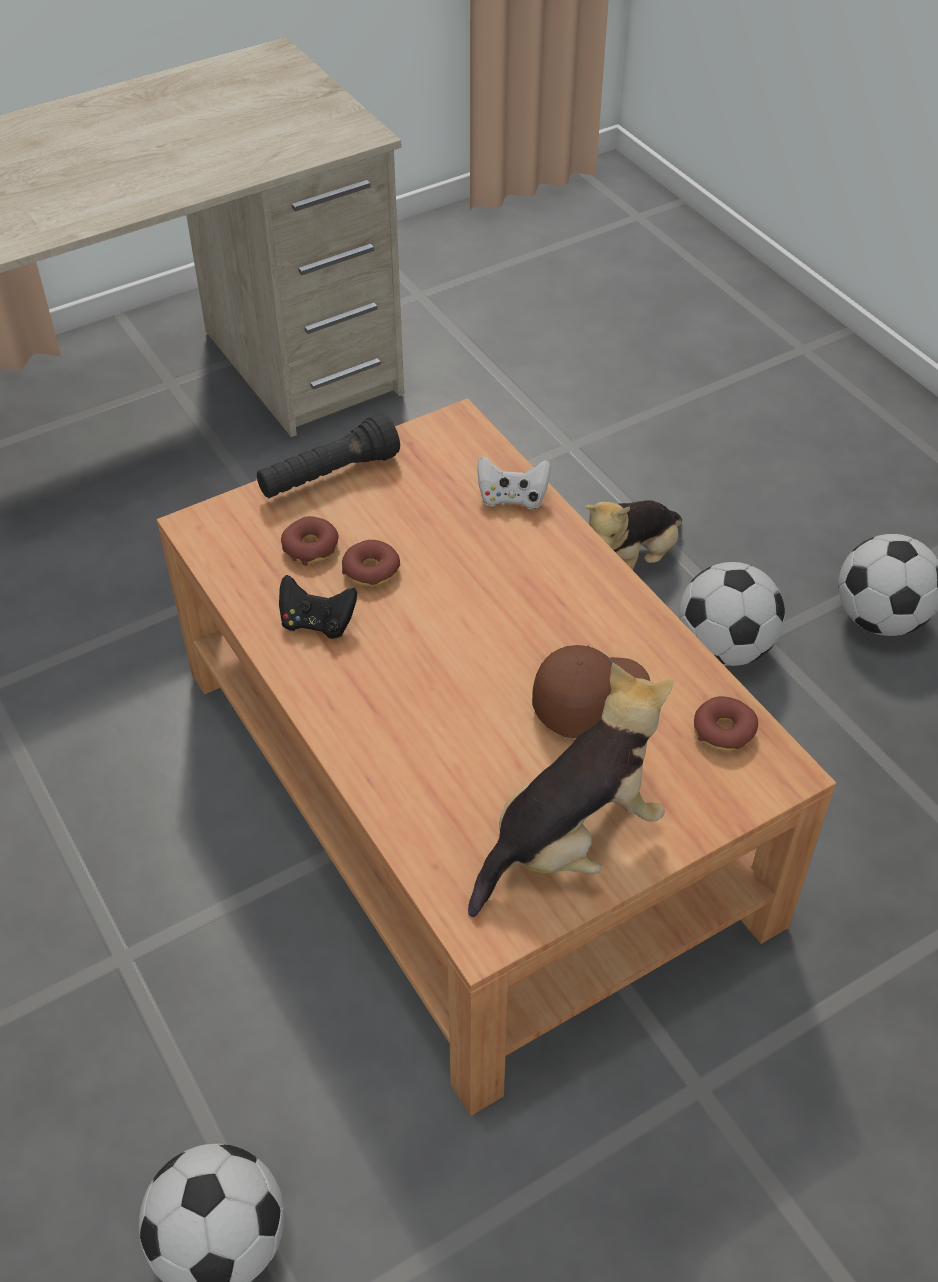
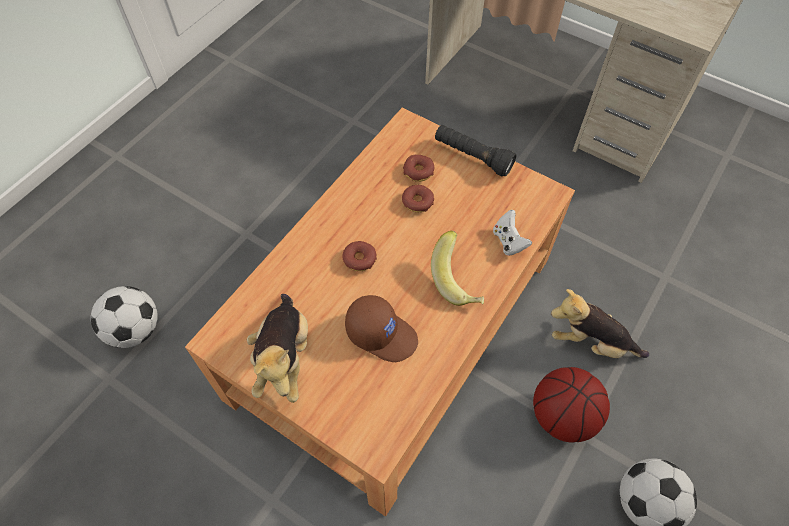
camera: 65 degrees right, 10 degrees up
black game controller [279,575,357,639] -> none
plush toy [468,663,674,917] -> plush toy turned 60 degrees clockwise [247,294,308,403]
football [679,562,785,666] -> basketball [533,367,610,443]
donut [694,696,758,752] -> donut moved to [342,241,377,271]
none -> banana [431,230,484,306]

